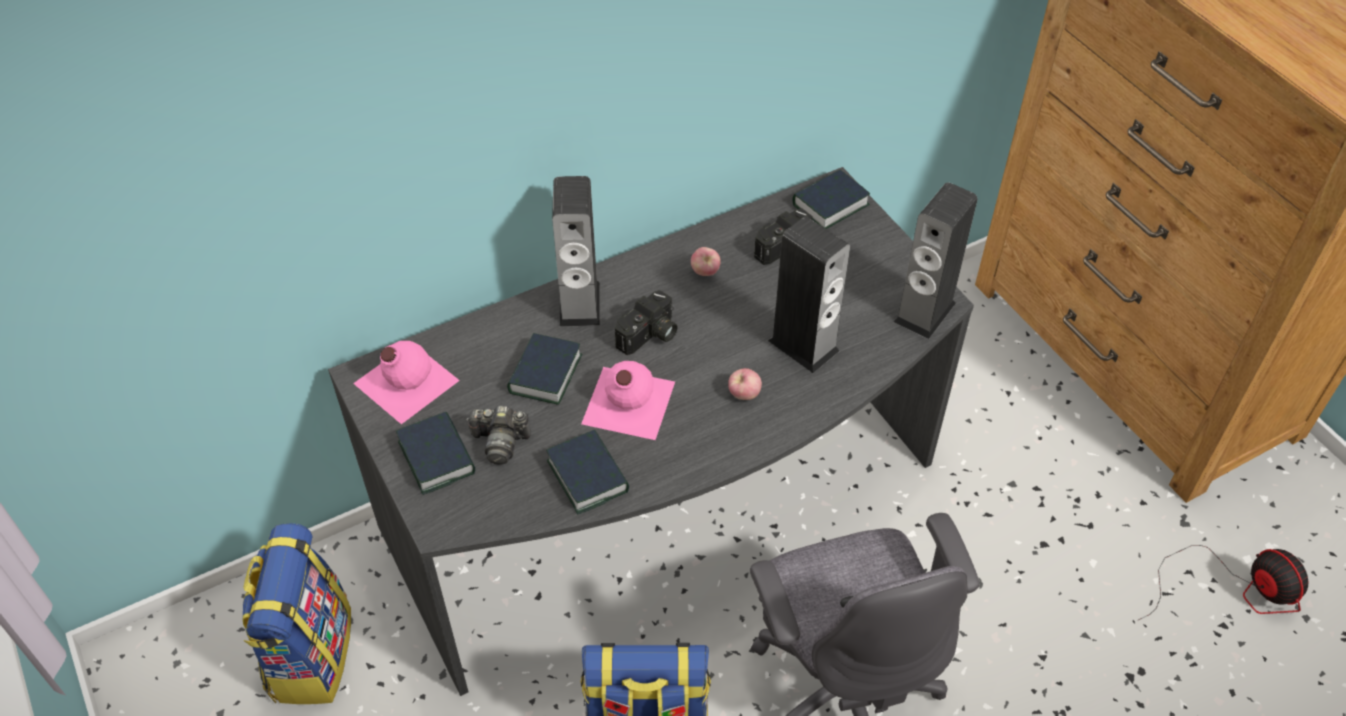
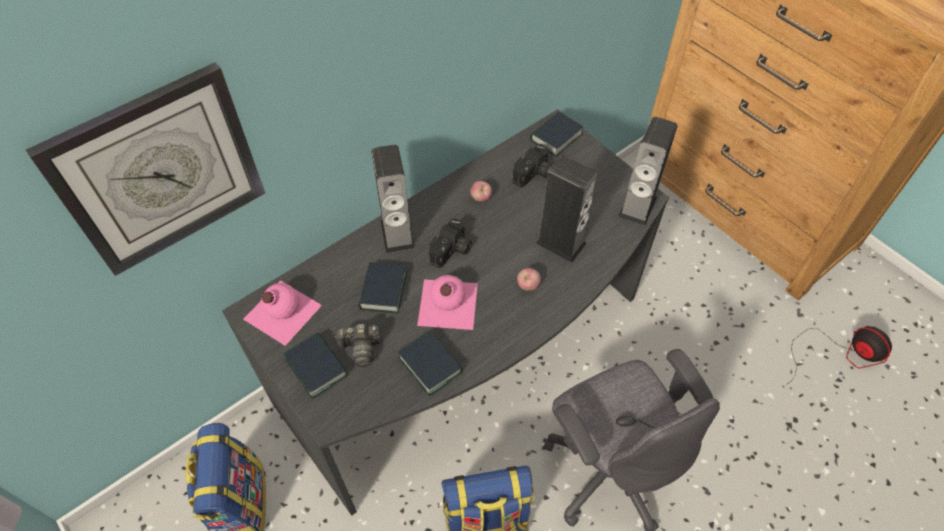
camera: 10 degrees left, 5 degrees up
none -> wall clock [26,62,265,276]

